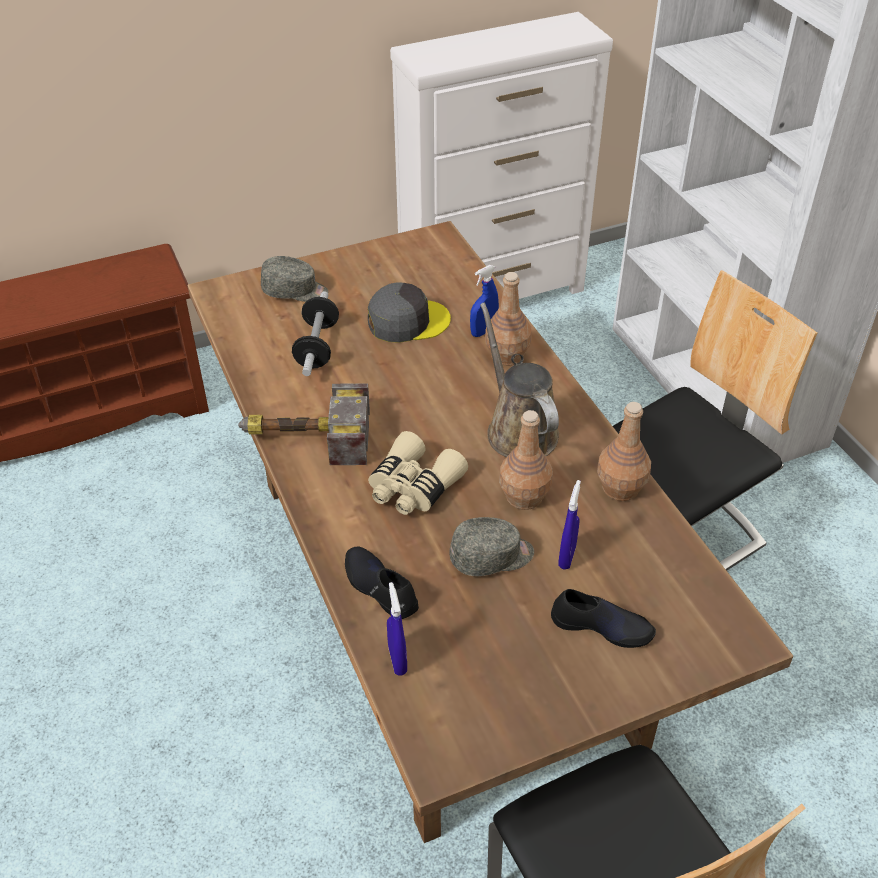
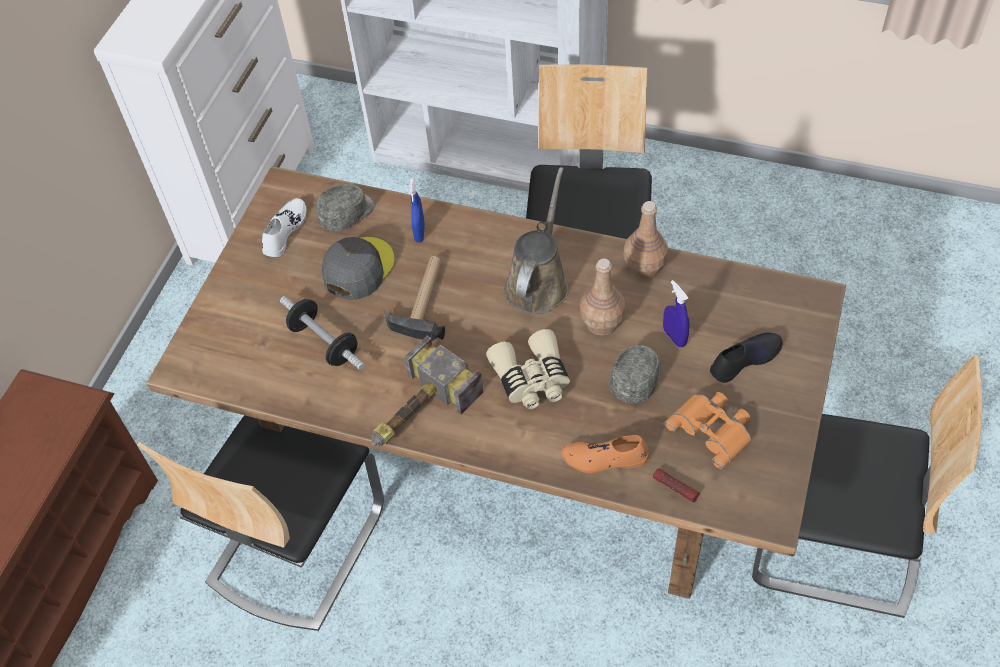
camera: 45 degrees left, 10 degrees up
grey cap [261,256,328,302] -> grey cap moved to [316,184,376,231]
black shoe [345,547,419,619] -> orange shoe [562,435,649,473]
blue spray bottle [387,582,407,676] -> flashlight [653,469,700,503]
brown watering can [480,302,559,457] -> brown watering can turned 90 degrees clockwise [504,167,569,314]
brown bottle [485,272,532,366] -> none
none -> chair [137,415,384,631]
none -> white shoe [262,198,307,257]
none -> hammer [384,256,445,341]
none -> orange binoculars [665,392,752,469]

